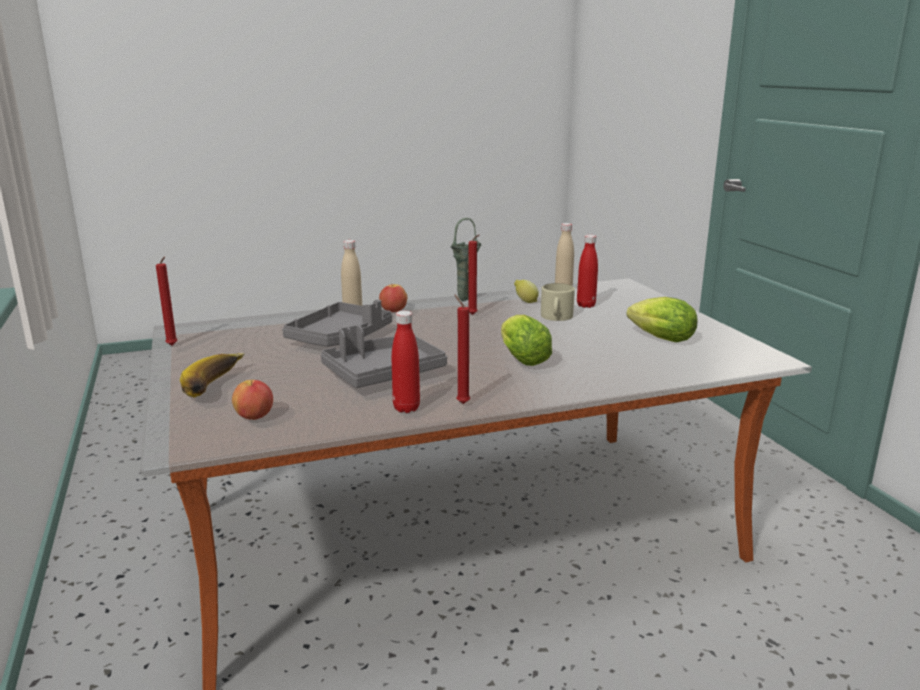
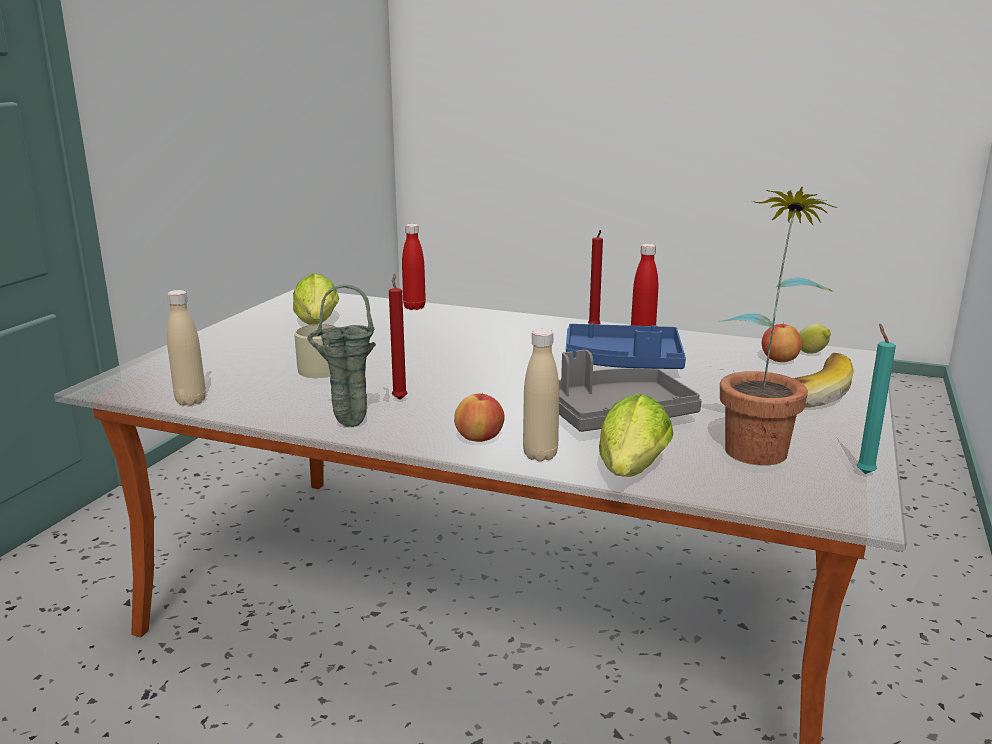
camera: 140 degrees left, 0 degrees up
red candle [156,257,178,346] -> turquoise candle [857,324,896,474]
grey tray [321,325,447,388] -> blue tray [566,323,686,369]
lettuce [501,315,552,366] -> lettuce moved to [599,393,673,477]
lemon [514,280,539,303] -> lemon moved to [799,324,831,354]
red bottle [577,235,598,308] -> red bottle moved to [402,224,426,310]
none -> potted plant [719,187,834,465]

